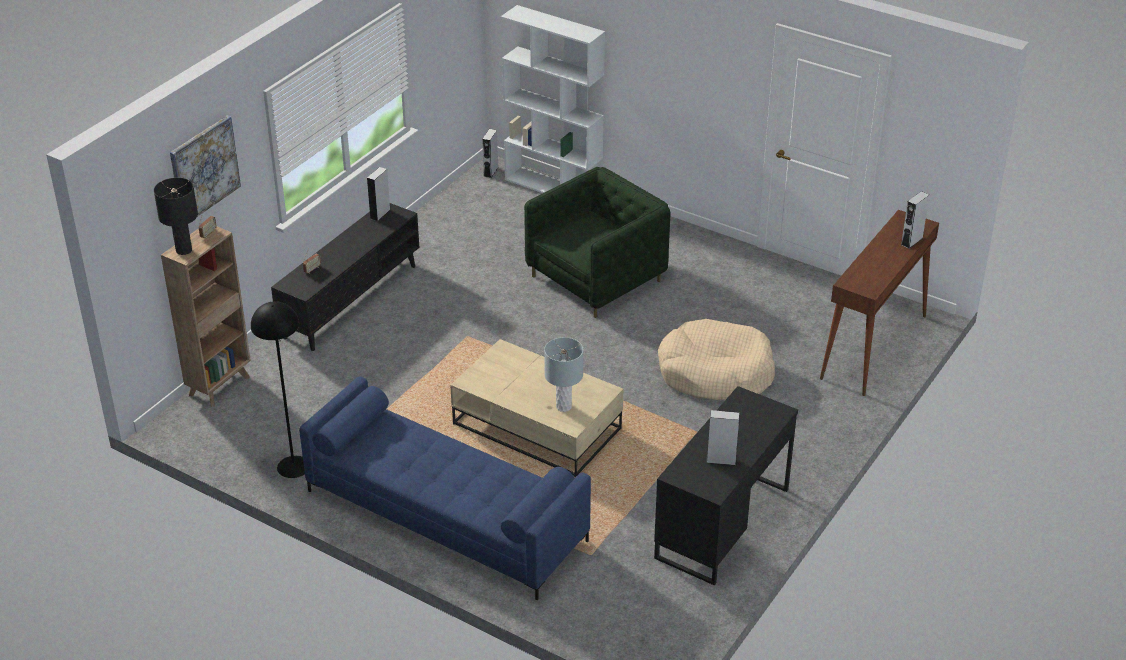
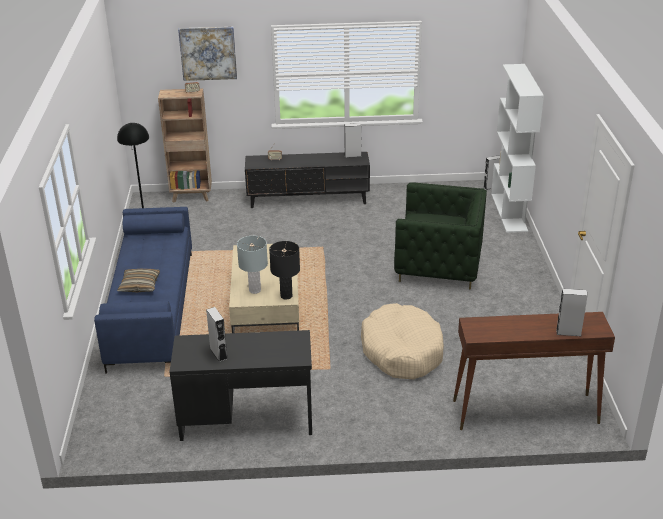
camera: 55 degrees right, 5 degrees down
black table lamp [154,178,198,255] -> black table lamp moved to [269,241,300,300]
none -> pillow [117,268,160,292]

